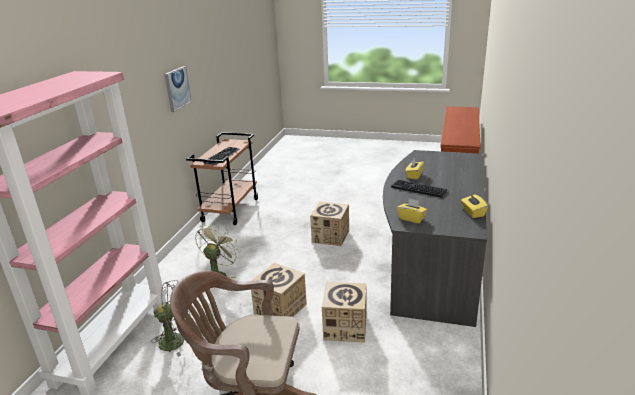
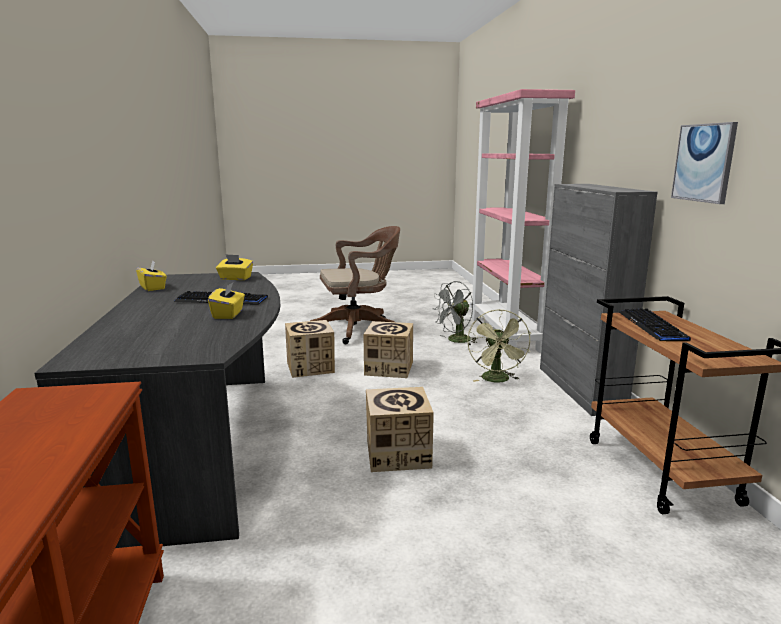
camera: 155 degrees right, 10 degrees down
none -> grey cabinet [540,184,658,416]

